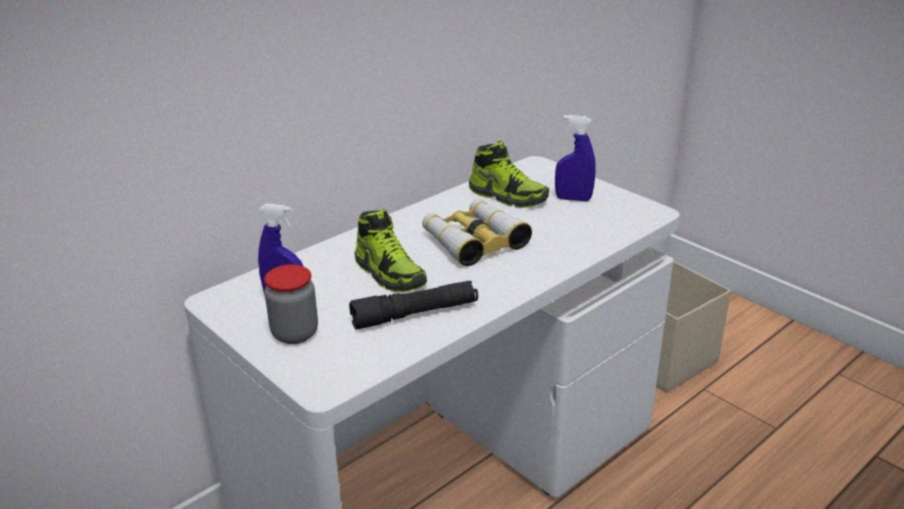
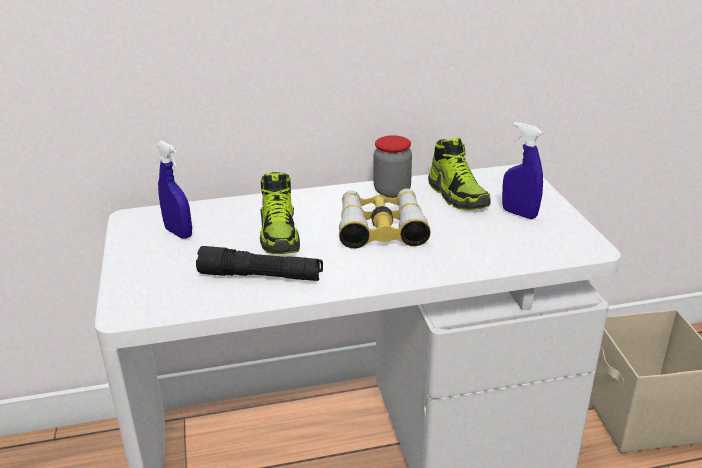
camera: 30 degrees right, 0 degrees up
jar [264,265,318,344] -> jar moved to [374,135,412,198]

